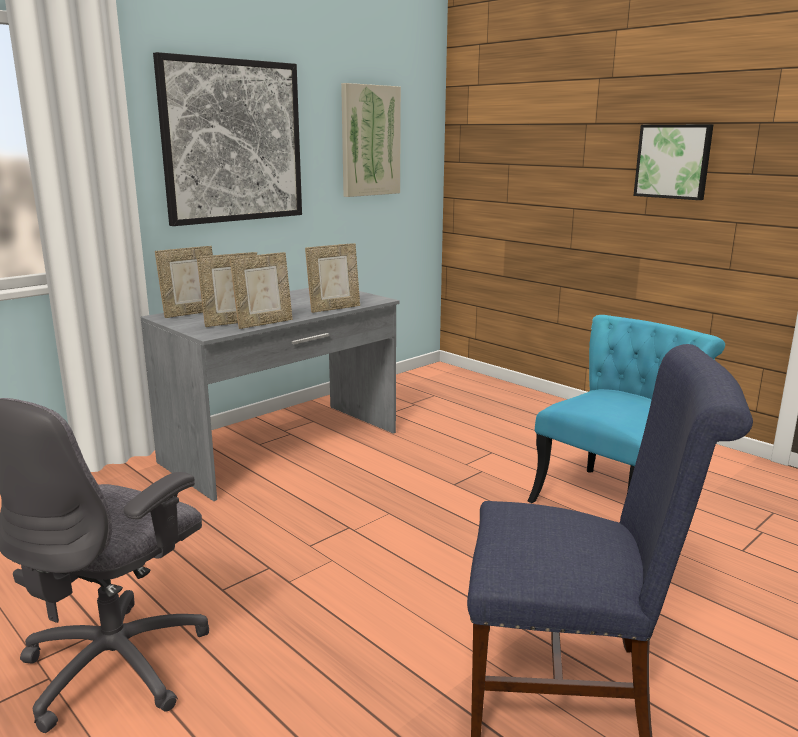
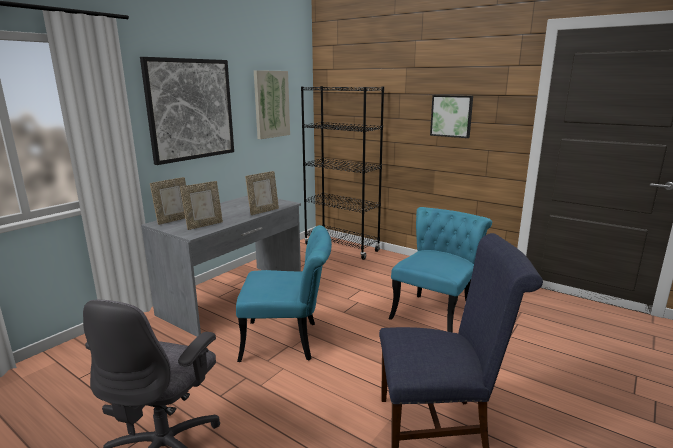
camera: 10 degrees left, 0 degrees up
picture frame [230,252,293,329] -> none
none -> turquoise chair [236,225,332,362]
none -> black bookcase [301,86,384,260]

